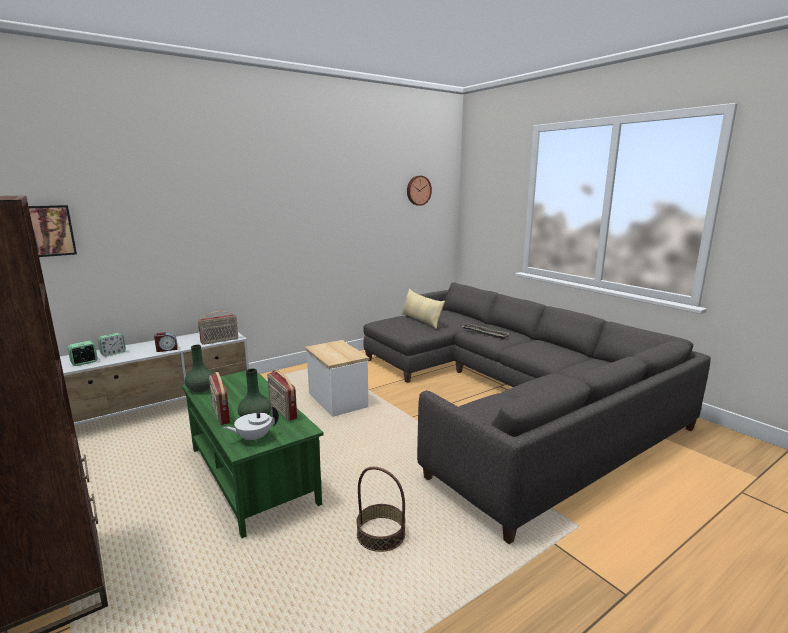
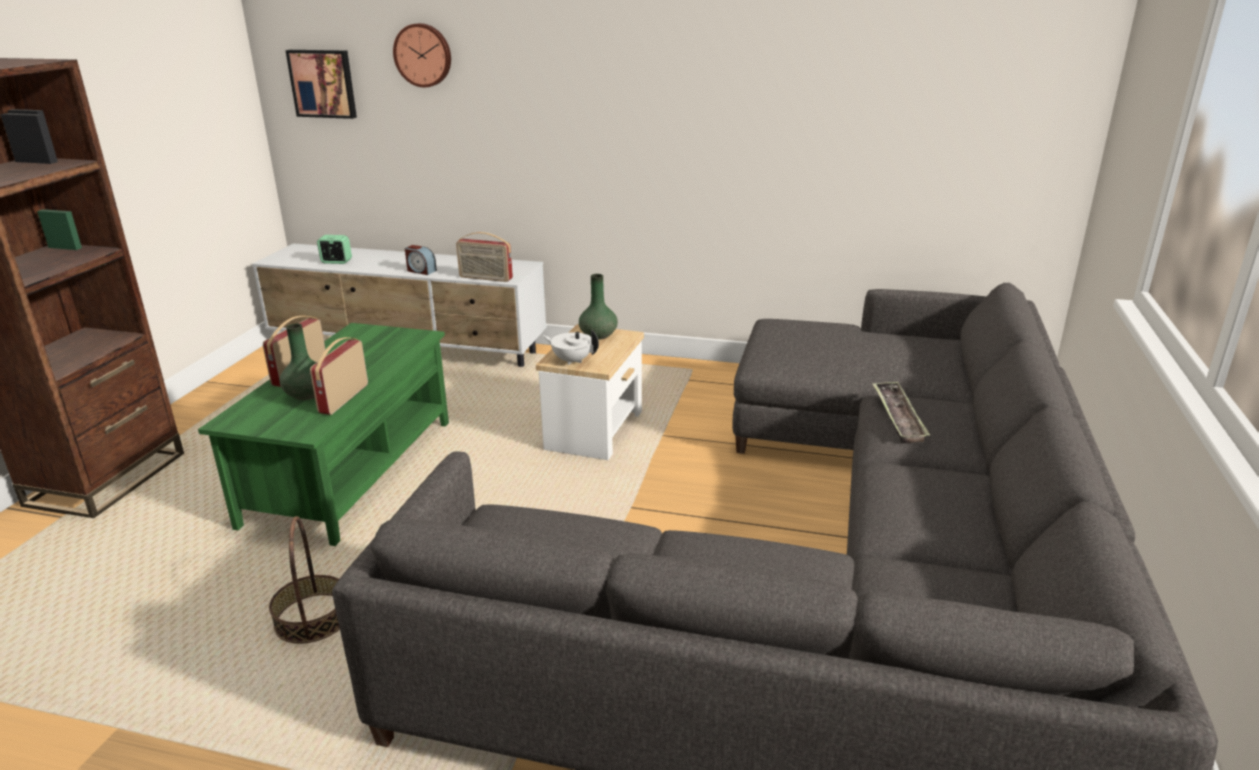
camera: 50 degrees right, 10 degrees up
alarm clock [98,333,126,356] -> none
green vase [184,345,214,393] -> green vase moved to [579,274,618,340]
white teapot [224,406,279,442] -> white teapot moved to [543,330,599,365]
beige pillow [401,289,445,329] -> none
wall clock [407,176,432,206] -> wall clock moved to [393,23,451,87]

